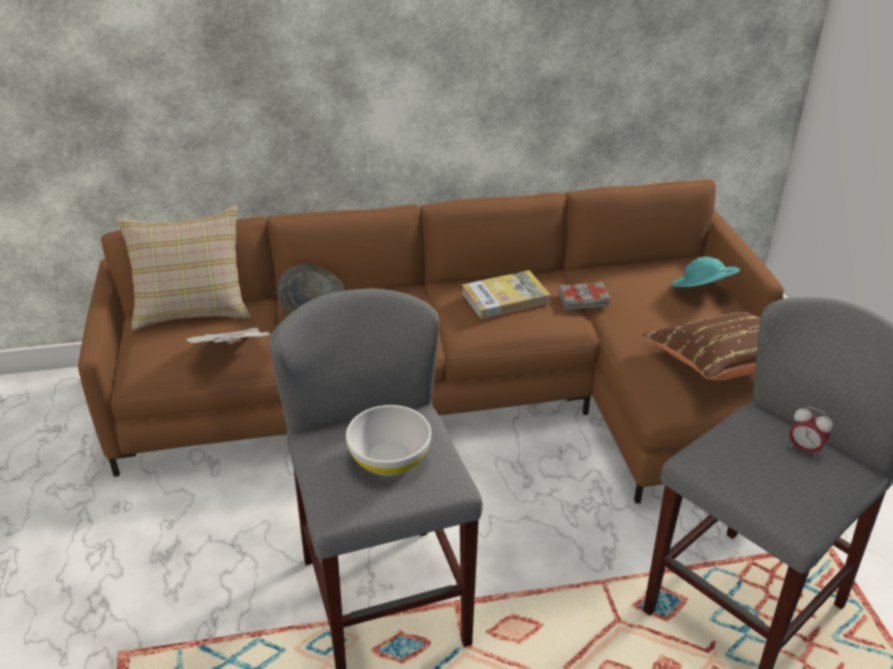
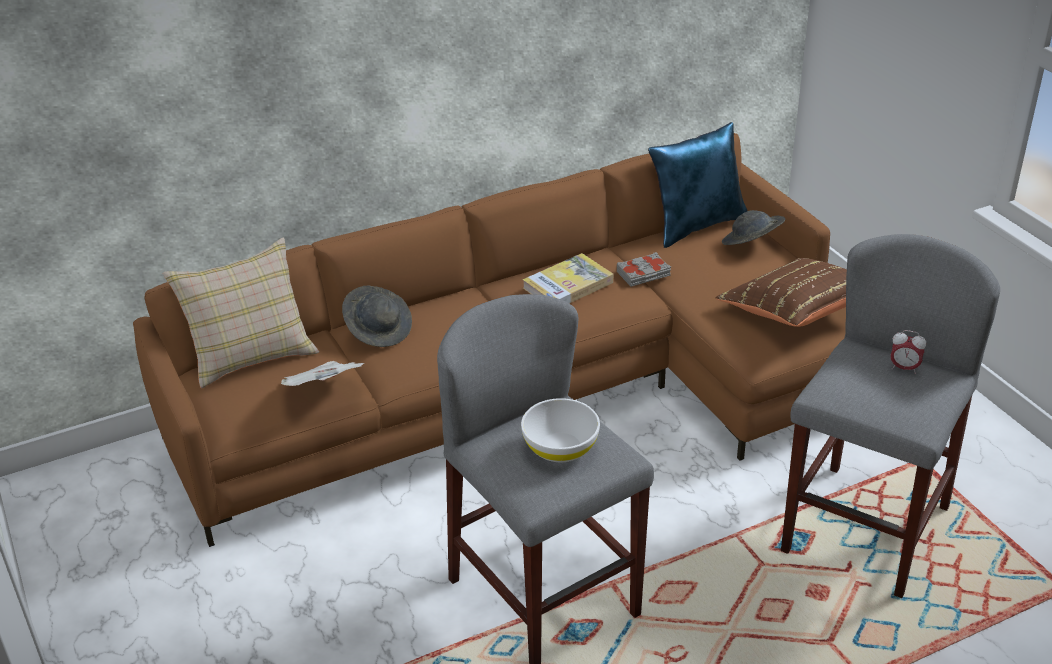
camera: 15 degrees left, 0 degrees up
turquoise hat [672,257,740,287] -> grey hat [722,210,786,245]
none -> blue pillow [648,122,747,248]

